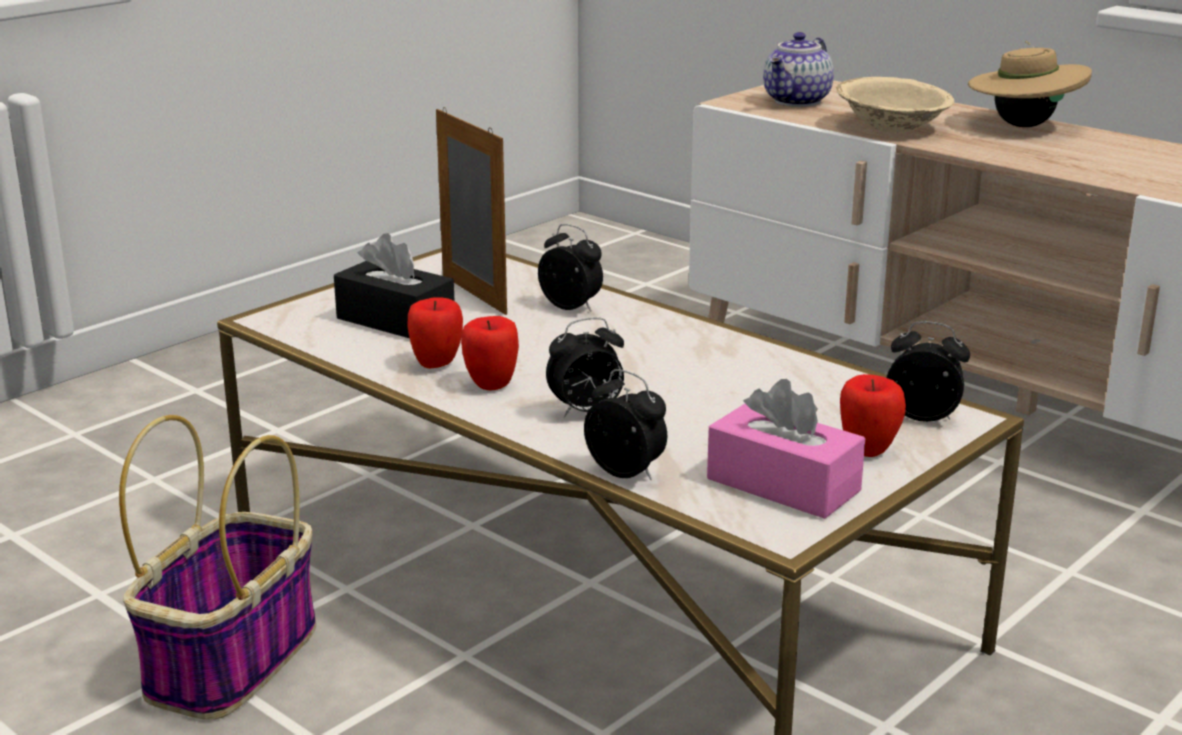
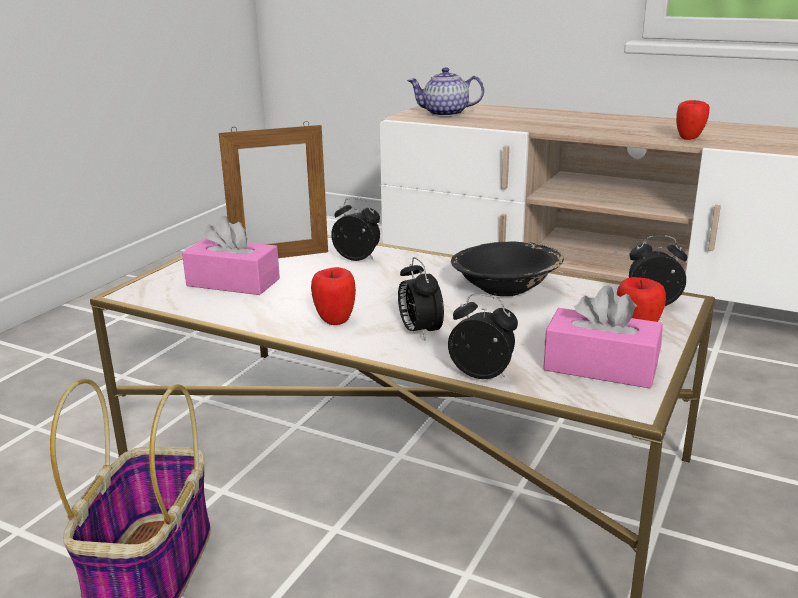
camera: 15 degrees left, 0 degrees up
black tissue box [334,233,455,338] -> pink tissue box [182,216,280,295]
apple [408,297,463,369] -> apple moved to [676,100,710,140]
picture frame [436,107,507,315] -> picture frame turned 120 degrees clockwise [219,121,328,258]
alarm clock [546,317,624,417] -> alarm clock turned 105 degrees clockwise [398,257,444,341]
teapot [763,32,834,107] -> teapot turned 75 degrees clockwise [407,67,484,117]
beige bowl [836,77,954,133] -> none
beige hat [968,41,1092,127] -> none
none -> black bowl [451,242,564,296]

